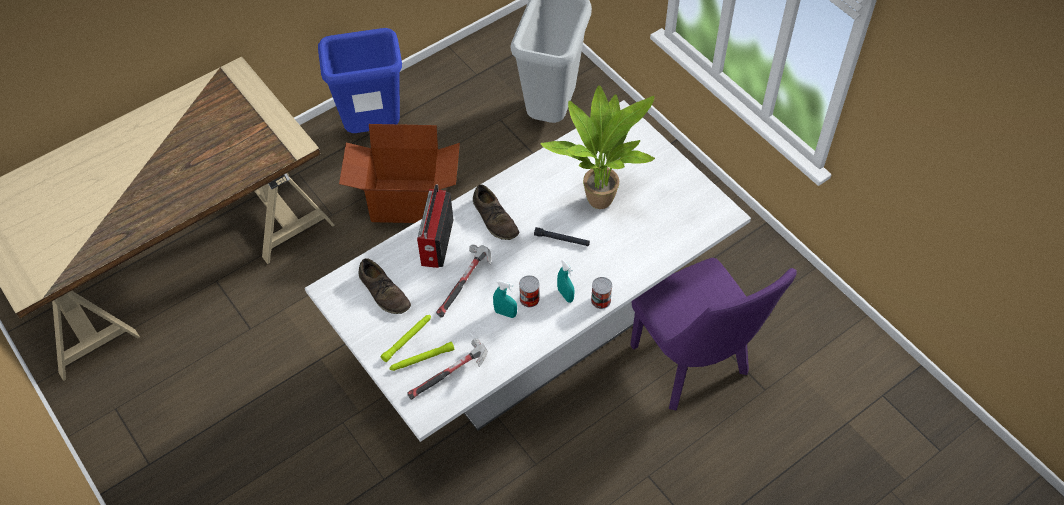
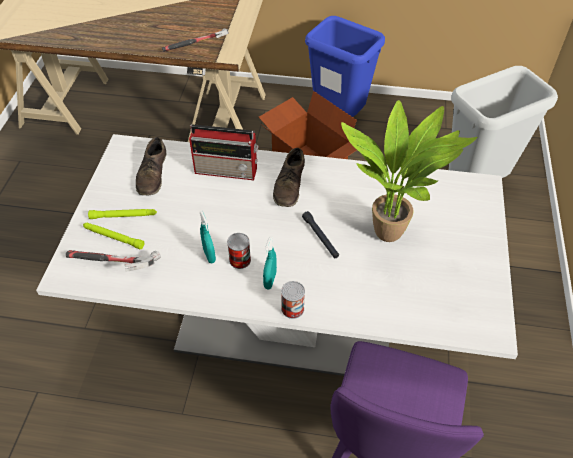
camera: 45 degrees right, 5 degrees down
radio [417,184,453,268] -> radio turned 135 degrees counterclockwise [189,124,259,180]
hammer [436,244,491,318] -> hammer moved to [162,28,229,52]

